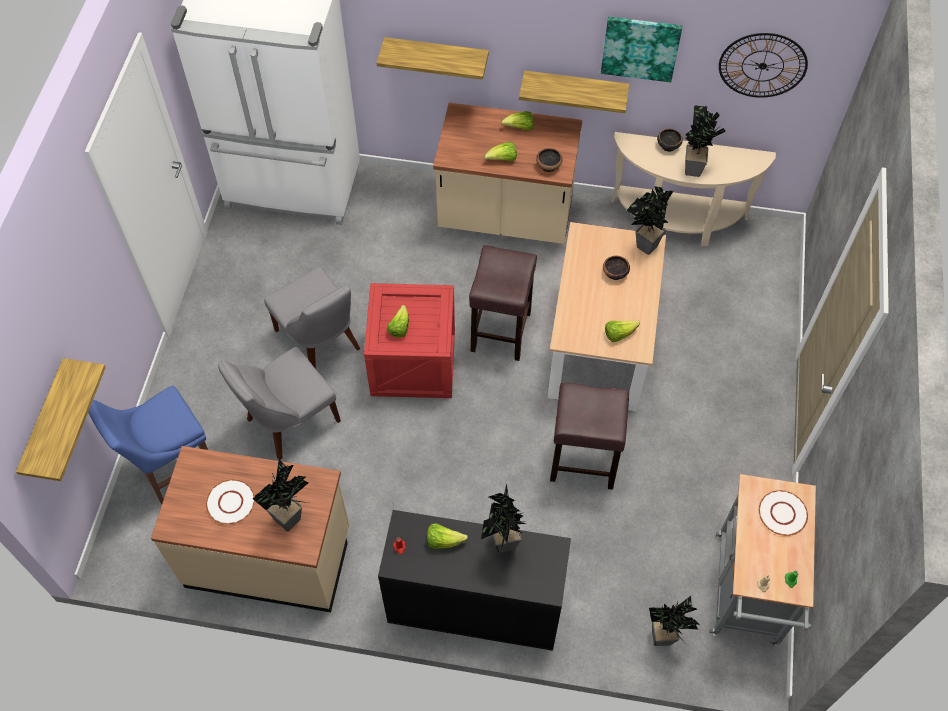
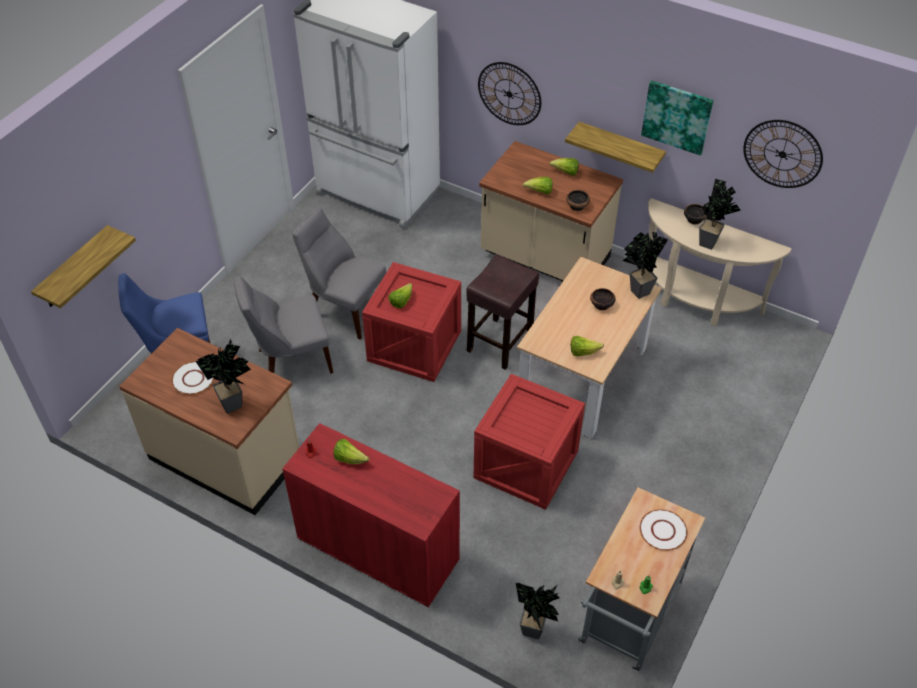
camera: 20 degrees right, 10 degrees down
grey chair [264,267,360,369] -> grey chair turned 135 degrees clockwise [292,207,386,340]
shelf [377,37,489,80] -> wall clock [478,62,541,125]
black cabinet [378,510,571,651] -> red cabinet [282,423,460,607]
potted plant [481,483,526,553] -> none
brown stool [550,382,629,490] -> crate [474,374,585,510]

